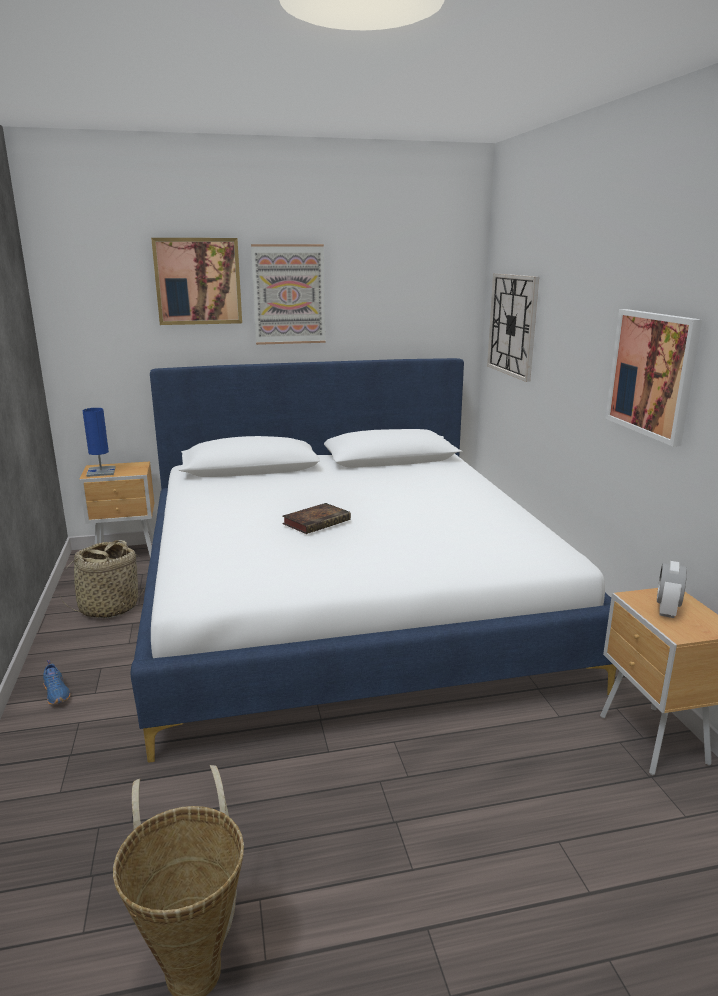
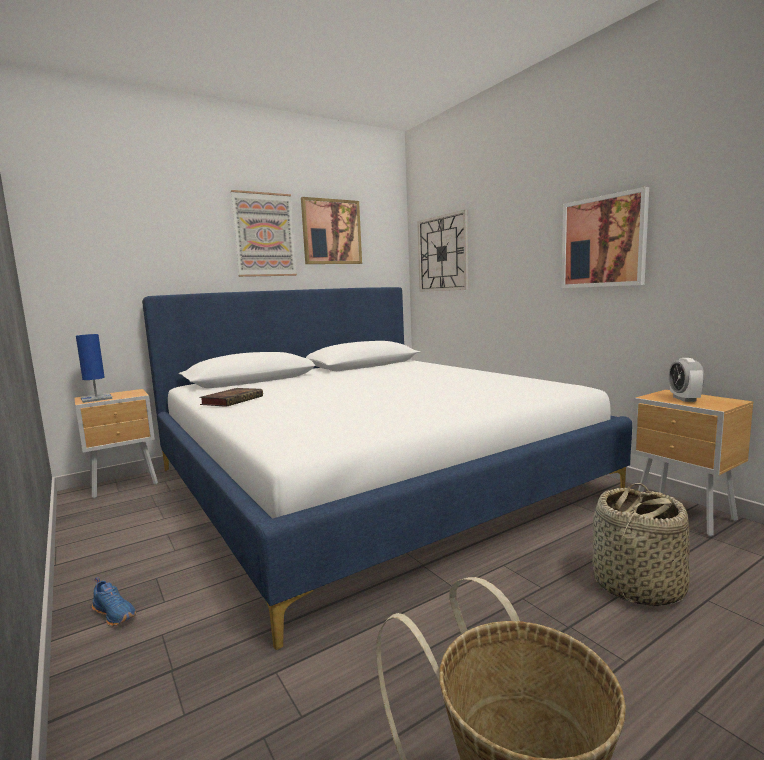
camera: 20 degrees left, 10 degrees down
basket [60,540,145,618] -> basket moved to [592,483,690,606]
picture [151,238,242,325] -> picture moved to [301,197,362,264]
book [282,503,351,534] -> book moved to [199,388,263,407]

